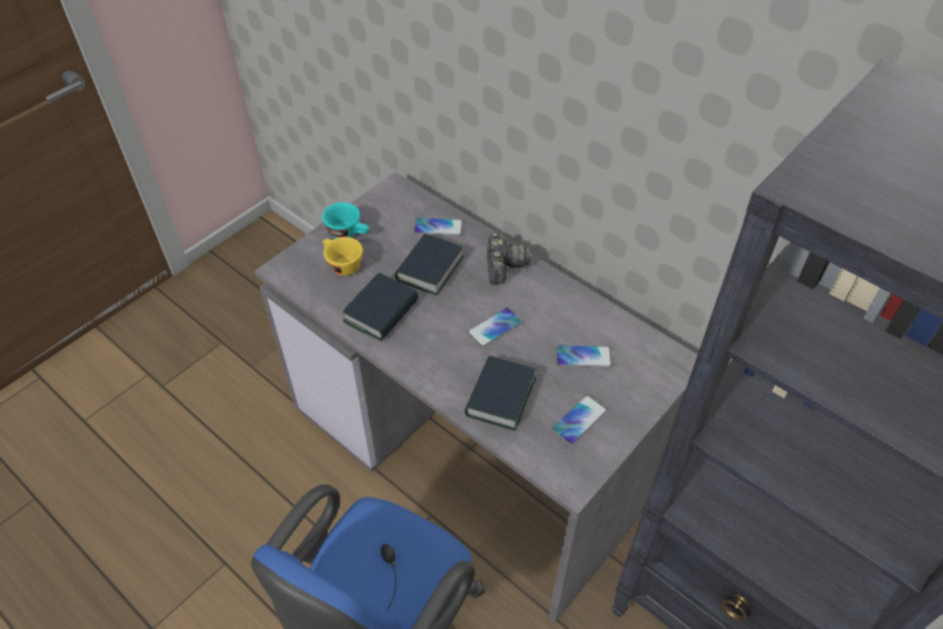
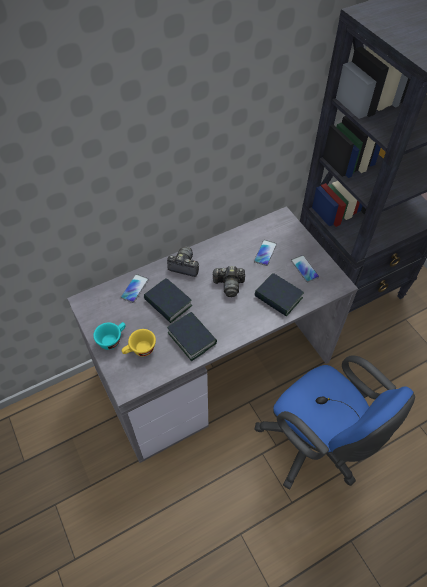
camera: 70 degrees left, 5 degrees up
phone [467,307,522,348] -> camera [212,266,245,297]

